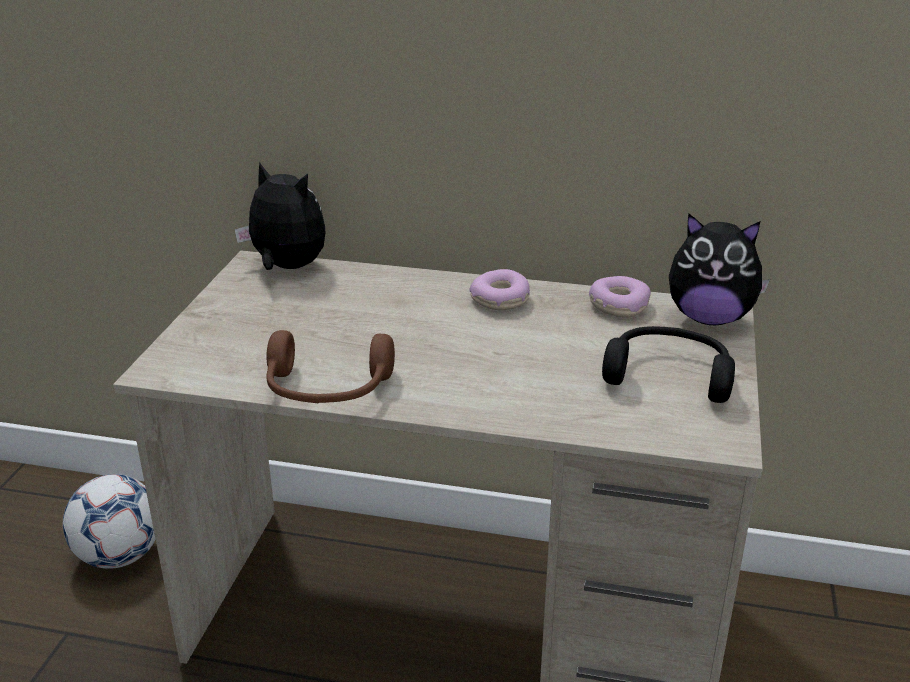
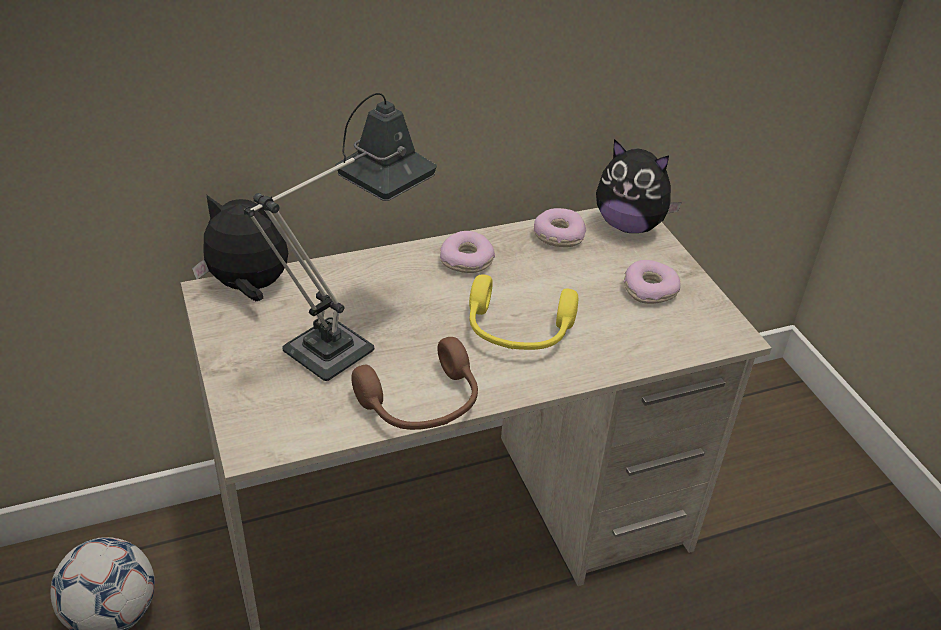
camera: 35 degrees left, 10 degrees up
black headphones [602,326,735,403] -> donut [624,260,681,304]
plush toy [669,213,770,325] -> plush toy turned 45 degrees clockwise [596,139,682,233]
none -> table lamp [244,93,437,381]
none -> yellow headphones [469,274,578,350]

